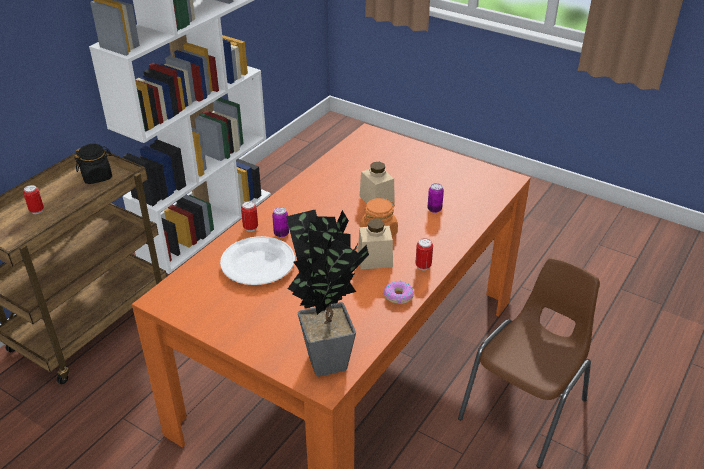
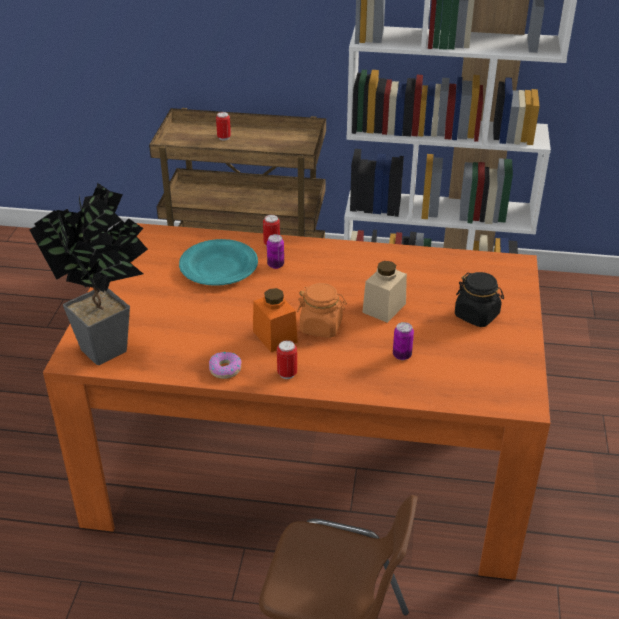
camera: 65 degrees right, 0 degrees up
black jar [74,144,112,184] -> black jar moved to [455,272,504,327]
white plate [220,236,295,285] -> turquoise plate [179,239,258,286]
beige jar [358,219,393,269] -> orange jar [253,288,298,352]

